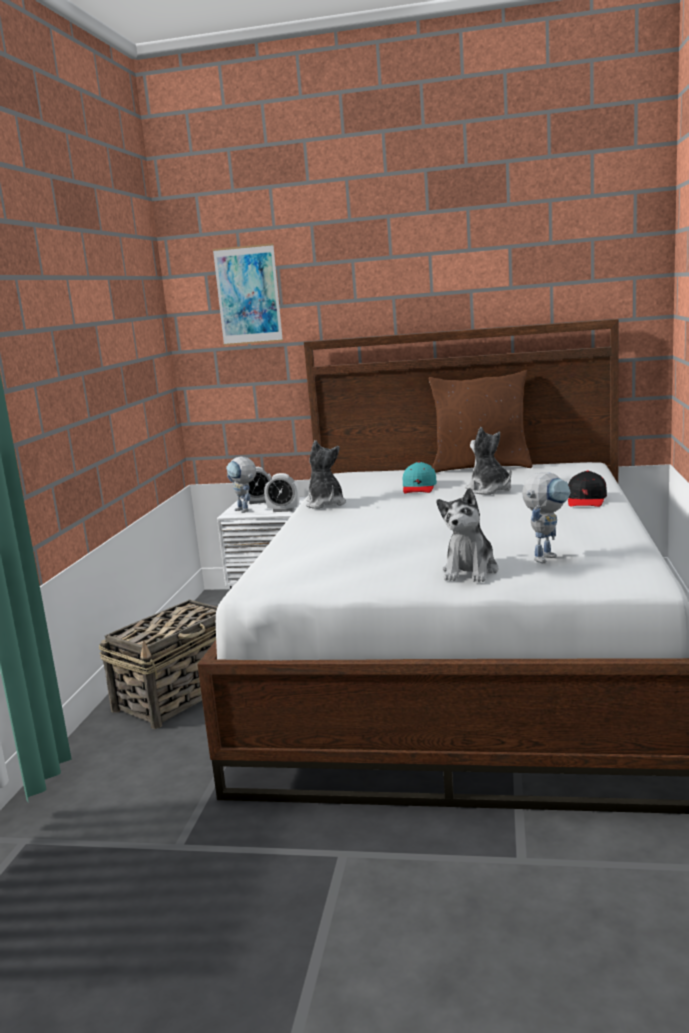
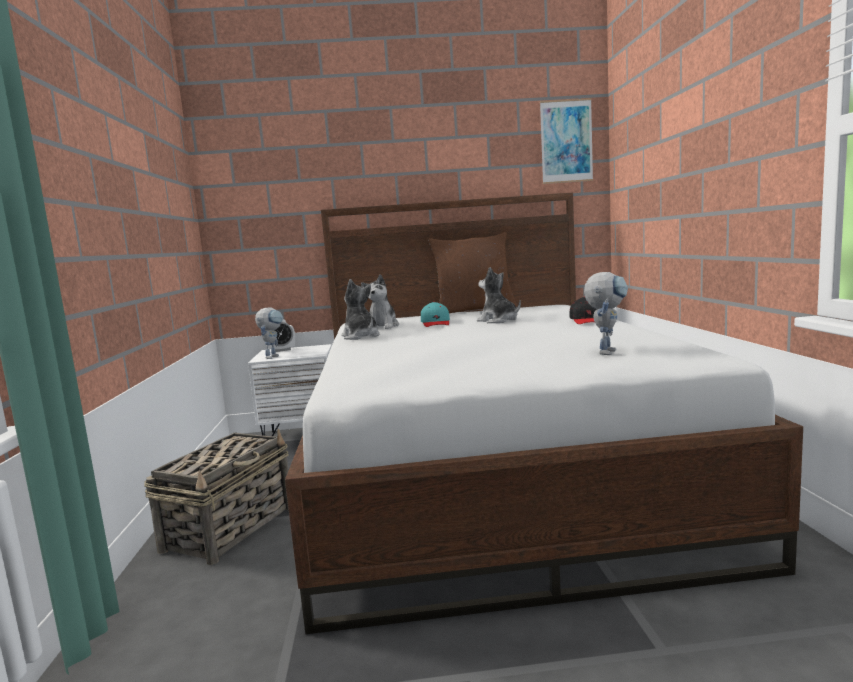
camera: 15 degrees left, 5 degrees down
picture [213,243,283,346] -> picture moved to [540,98,593,184]
toy robot [226,456,256,513] -> toy robot turned 105 degrees counterclockwise [255,308,283,359]
alarm clock [264,473,300,512] -> none
plush toy [437,488,498,582] -> plush toy moved to [361,274,399,329]

